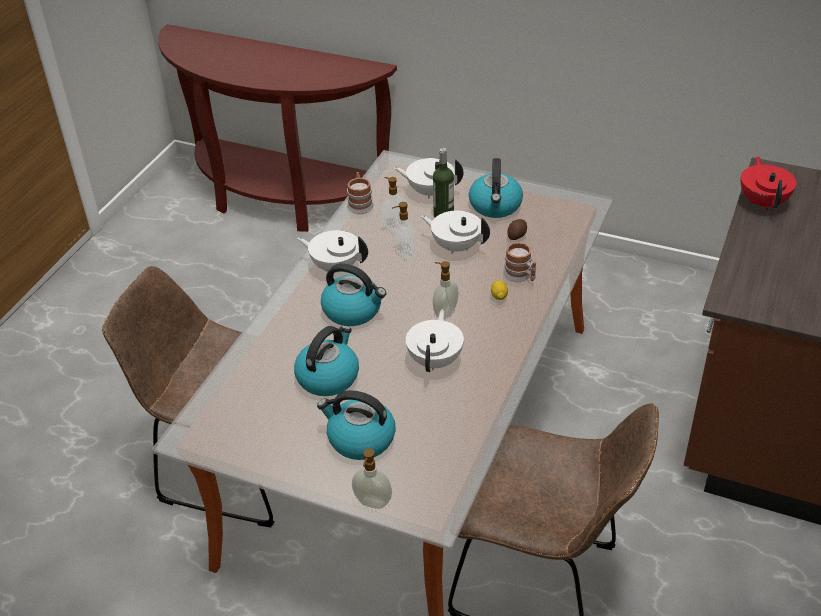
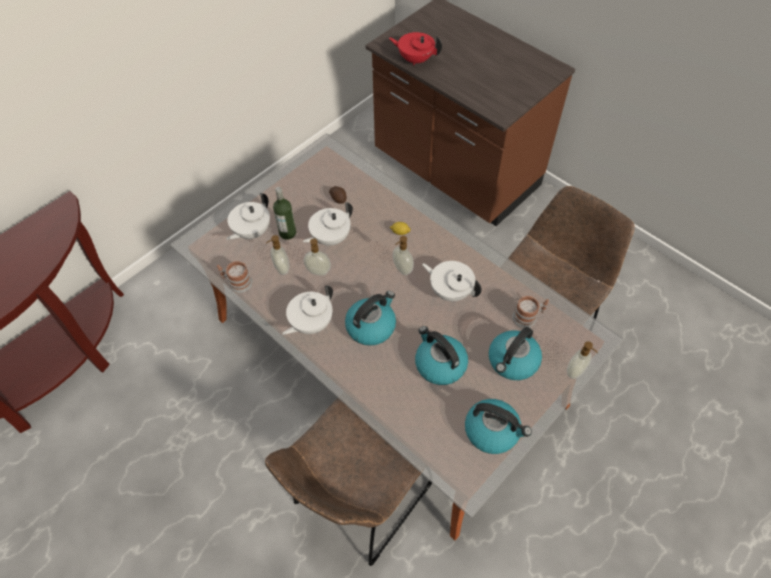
camera: 70 degrees left, 15 degrees up
kettle [469,158,523,218] -> kettle moved to [465,399,532,454]
mug [504,242,536,282] -> mug moved to [512,296,549,328]

